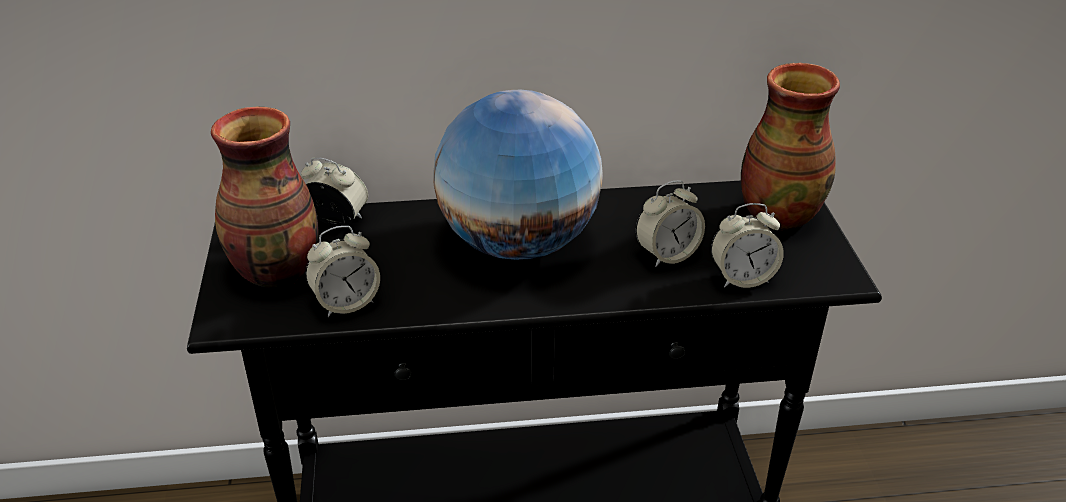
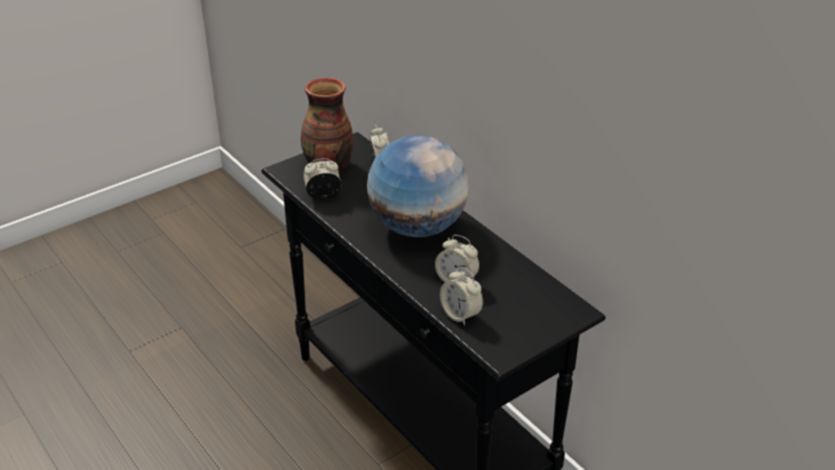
camera: 60 degrees right, 0 degrees up
alarm clock [306,226,380,317] -> alarm clock turned 135 degrees clockwise [303,158,341,199]
vase [741,63,840,231] -> none

